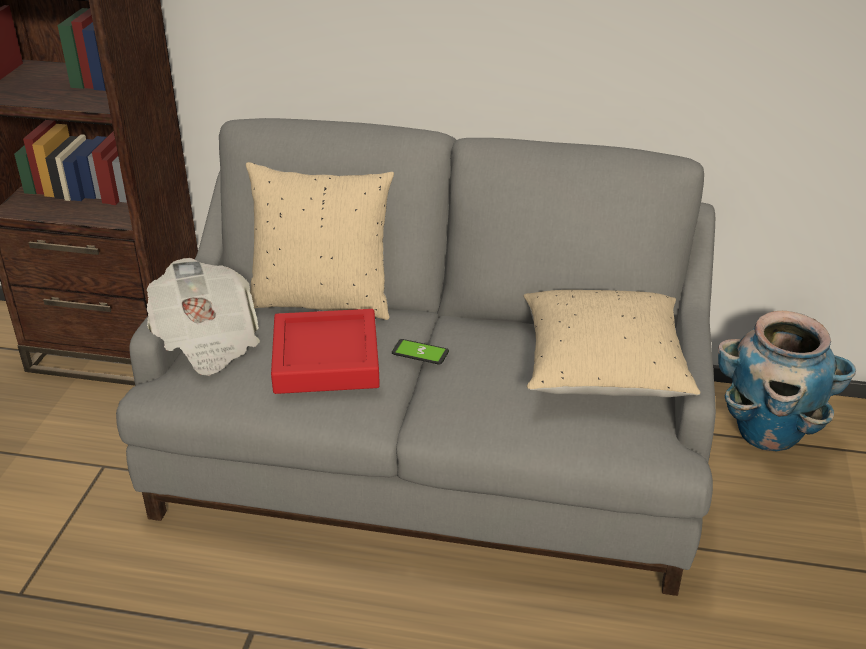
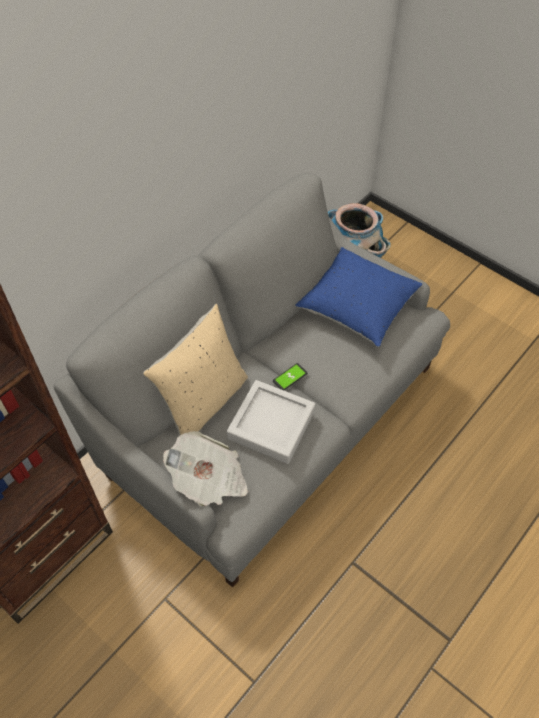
camera: 60 degrees left, 20 degrees up
red tray [271,309,380,394] -> grey tray [227,380,315,464]
beige pillow [523,290,700,397] -> blue pillow [295,247,422,347]

